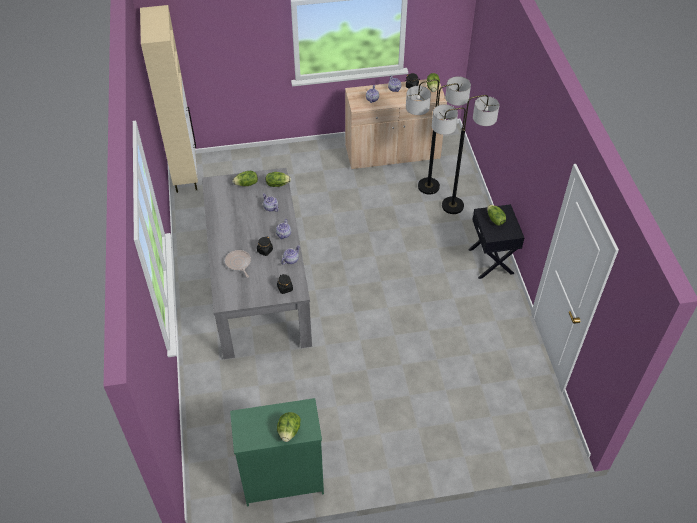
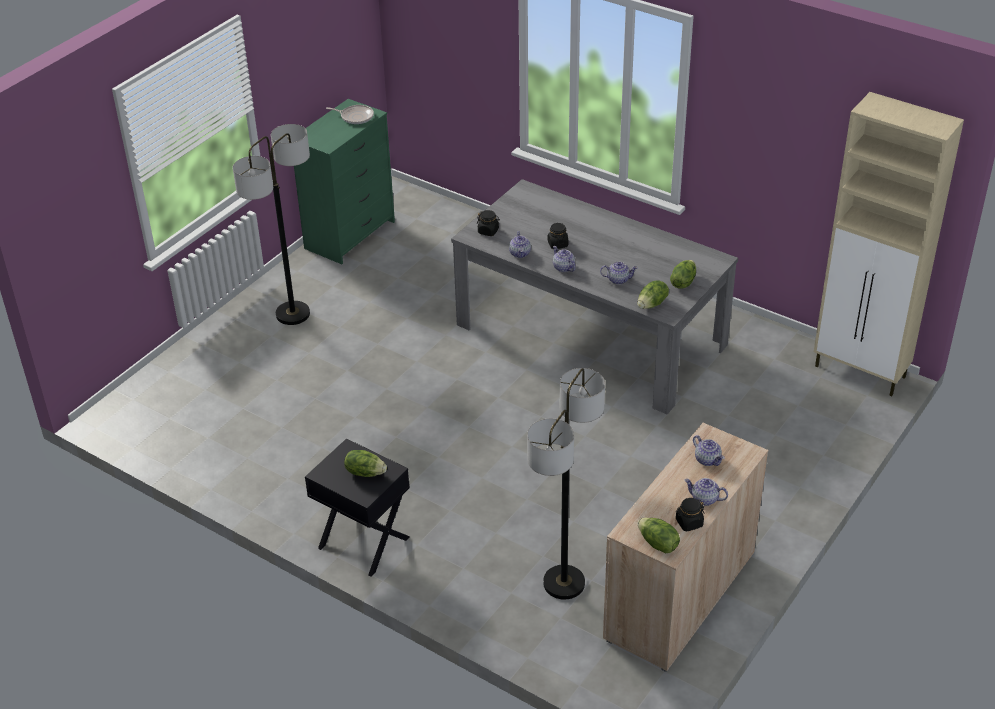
camera: 135 degrees right, 10 degrees down
frying pan [225,250,251,278] -> frying pan moved to [326,105,374,124]
lettuce [277,412,301,442] -> none
floor lamp [432,95,500,214] -> floor lamp moved to [233,124,310,325]

